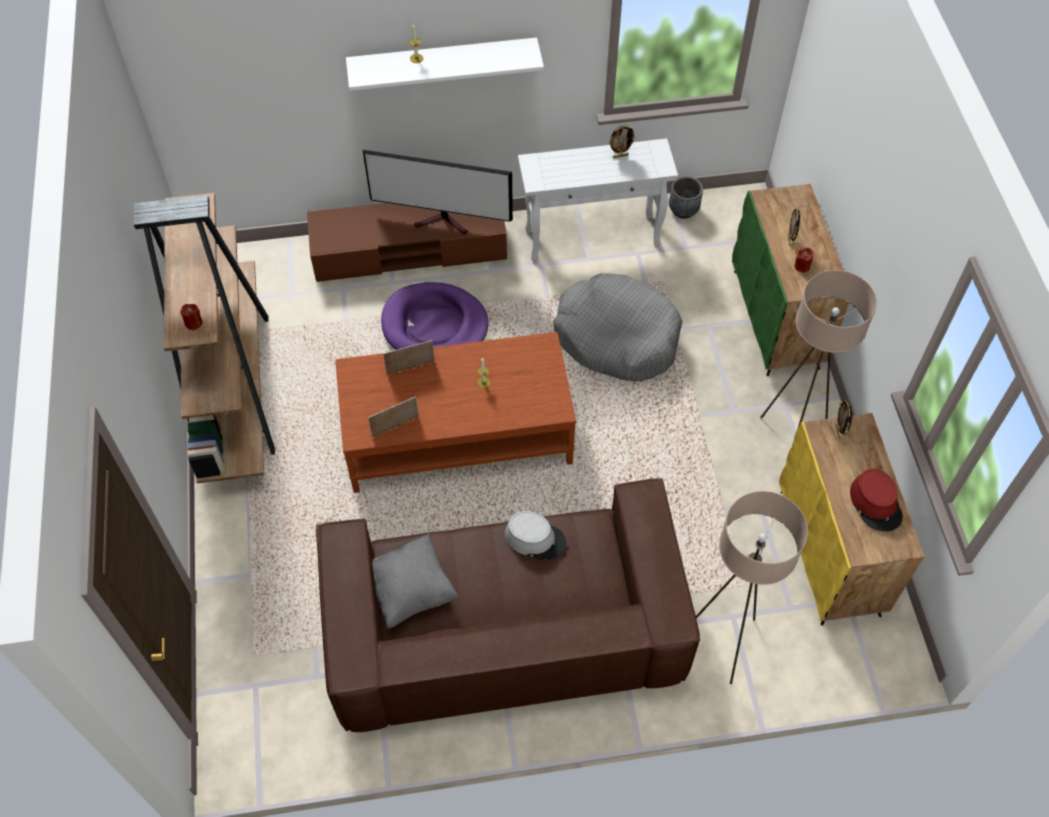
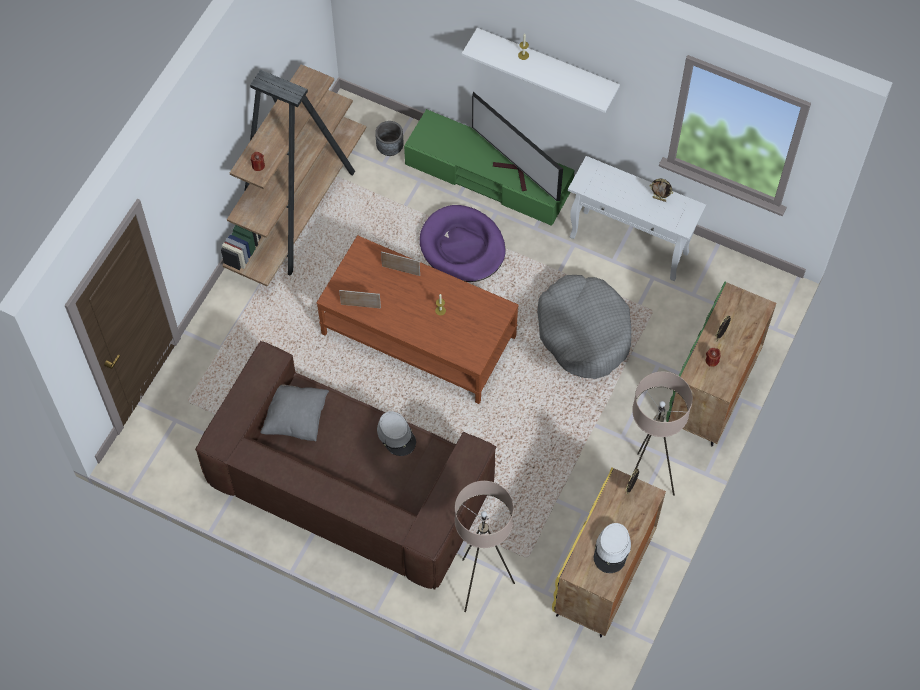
camera: 35 degrees right, 5 degrees up
brown tv stand [307,203,507,282] -> green tv stand [404,109,575,226]
grey planter [669,176,703,219] -> grey planter moved to [375,121,404,156]
red hat [850,469,903,532] -> white hat [594,523,631,573]

